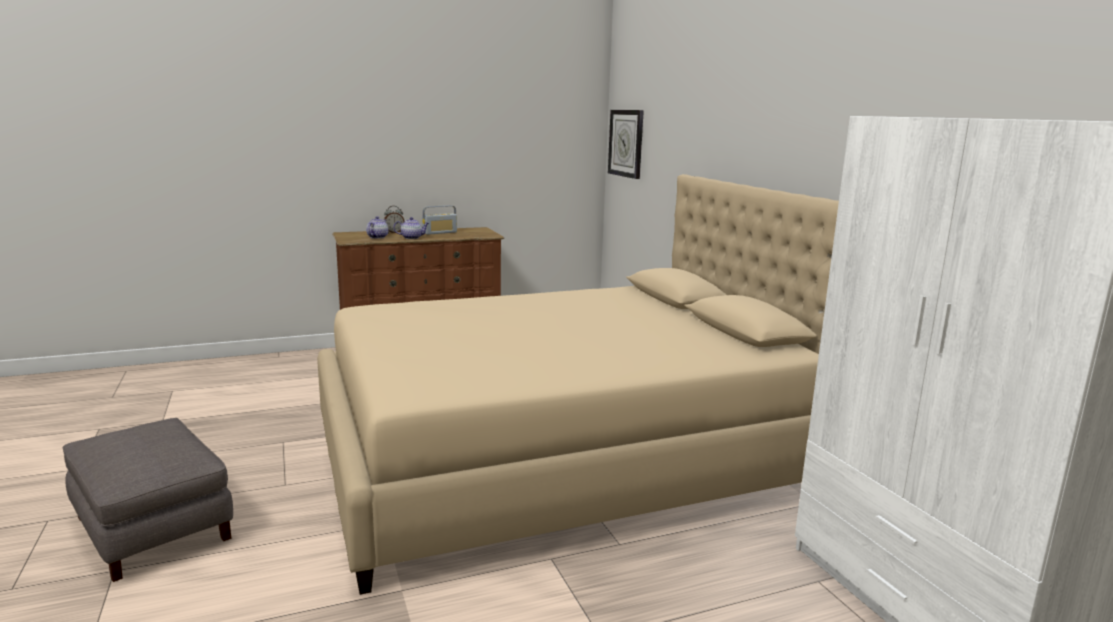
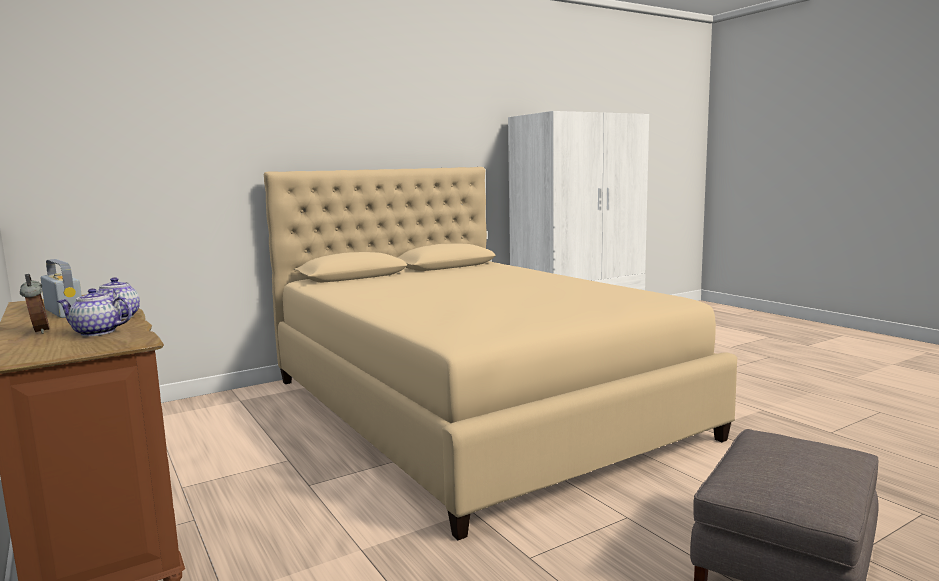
camera: 100 degrees left, 5 degrees down
wall clock [608,110,644,179] -> none

